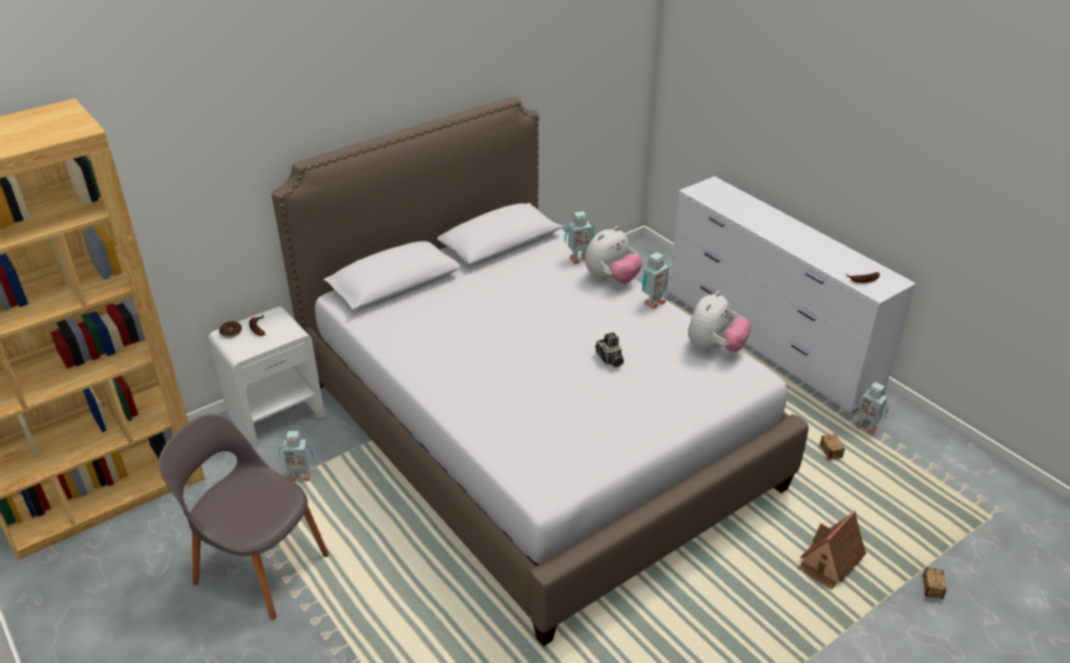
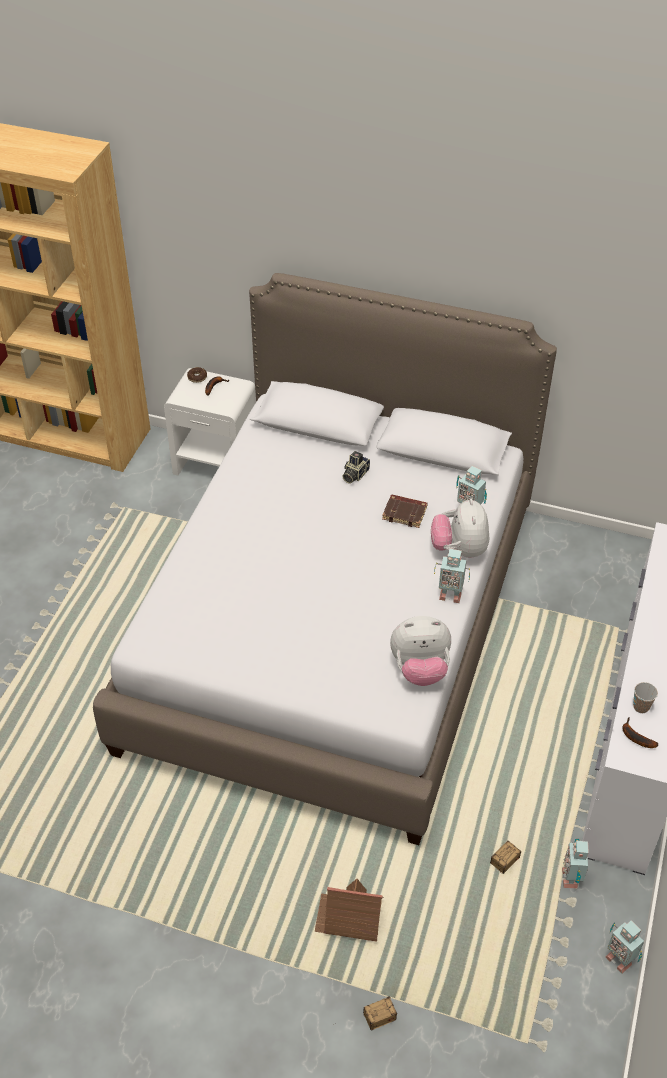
camera: 55 degrees right, 10 degrees up
grey chair [159,414,329,620] -> none
toy robot [278,431,314,482] -> toy robot moved to [606,920,644,973]
plush toy [585,226,642,284] -> plush toy turned 75 degrees clockwise [431,498,489,558]
camera [595,332,624,368] -> camera moved to [342,451,370,483]
none -> brown book [382,494,428,528]
none -> cup [633,682,658,713]

